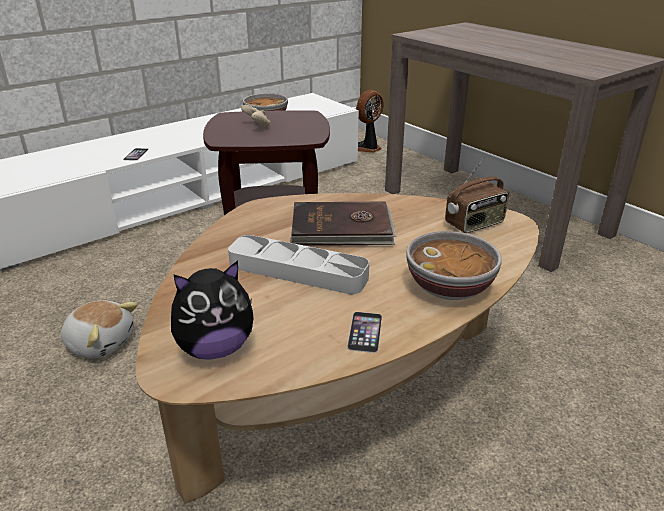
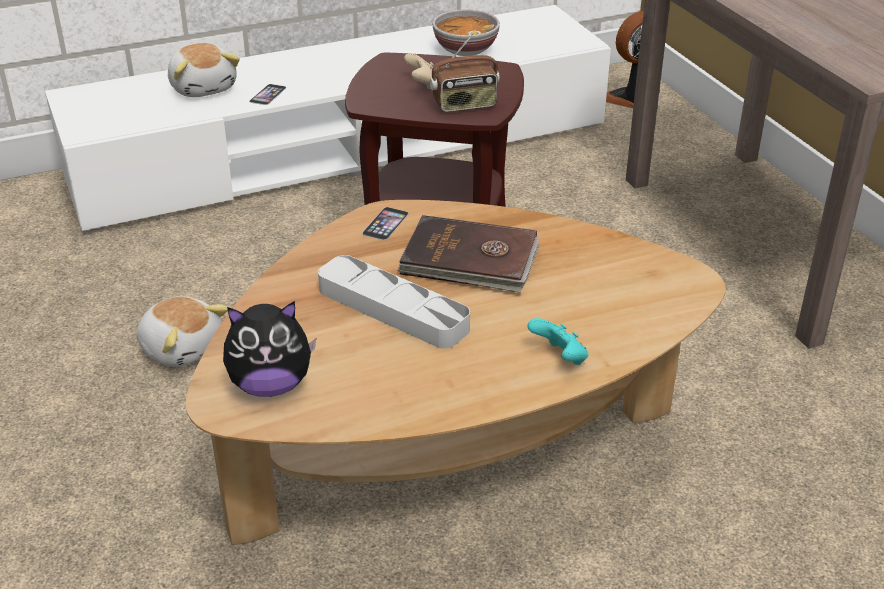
camera: 15 degrees right, 5 degrees up
phone [347,312,382,353] -> phone moved to [362,207,409,240]
bowl [406,231,502,300] -> turquoise game controller [527,318,588,365]
radio [445,157,509,233] -> radio moved to [430,33,500,112]
none -> plush toy [168,43,240,97]

